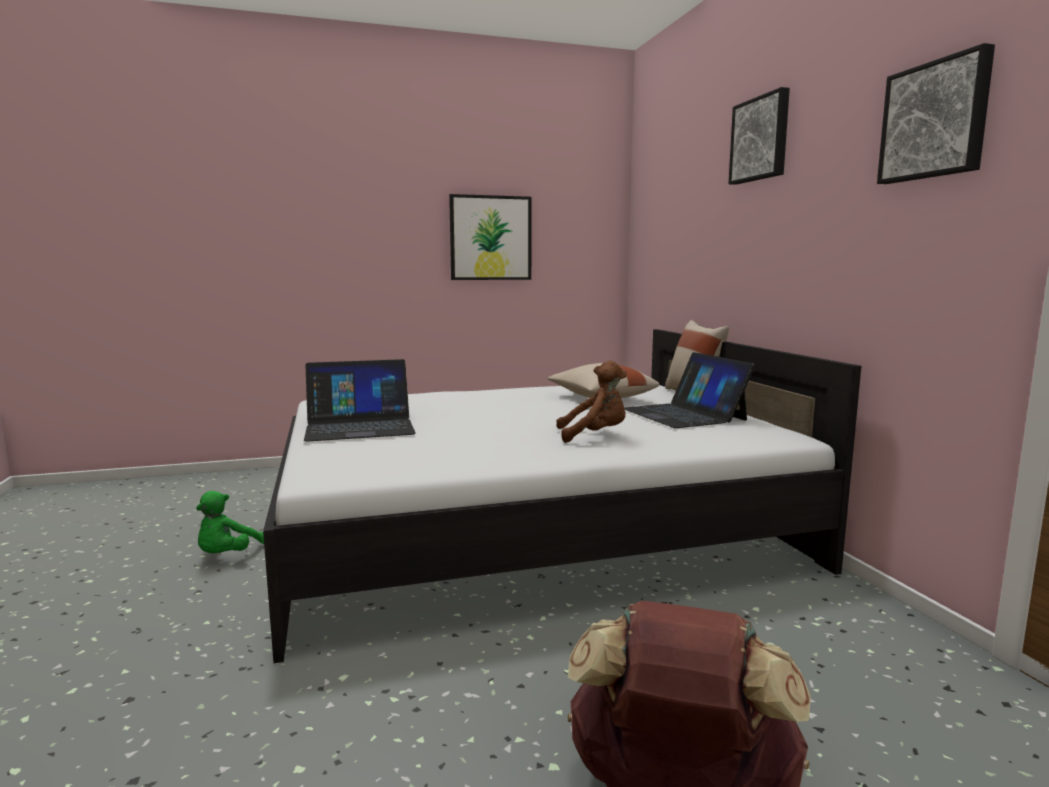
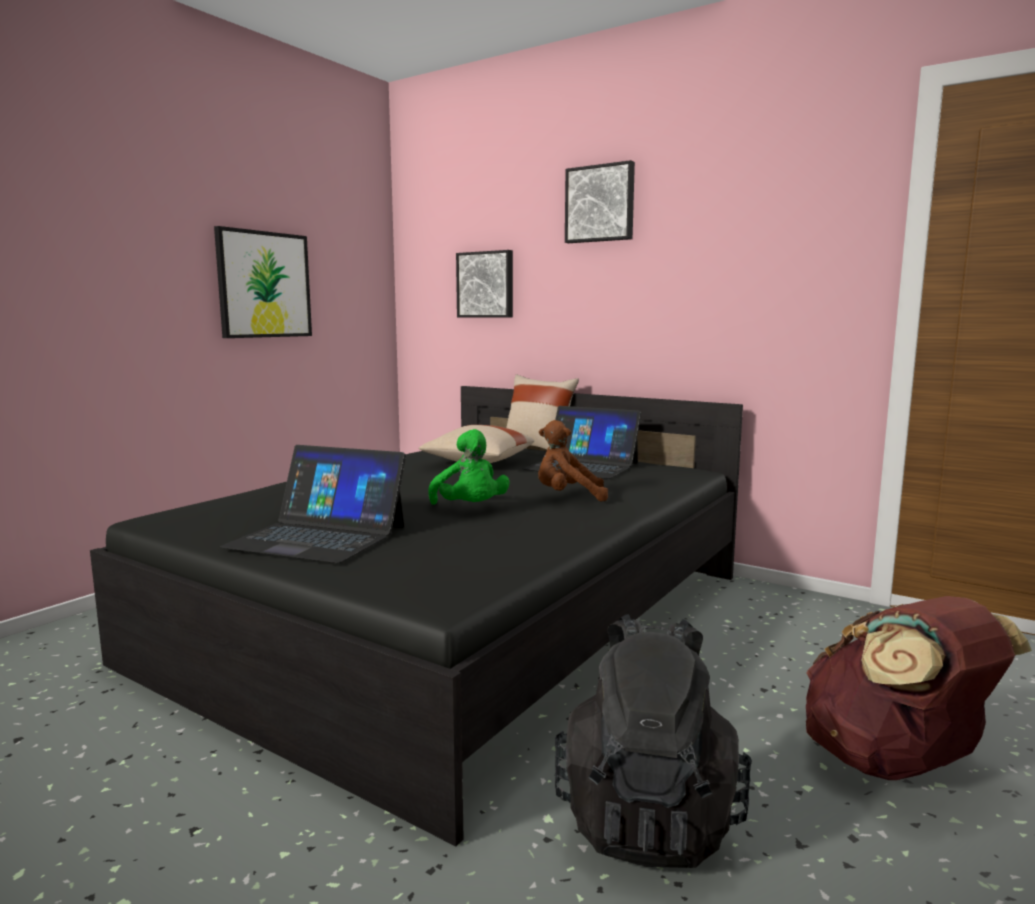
camera: 40 degrees left, 0 degrees up
green plush toy [196,491,264,553] -> green plush toy moved to [428,429,510,505]
white bed [263,329,861,663] -> black bed [90,386,743,846]
laptop [304,359,416,442] -> laptop turned 75 degrees clockwise [220,445,406,563]
brown plush toy [556,361,627,443] -> brown plush toy turned 135 degrees counterclockwise [538,420,608,502]
picture [877,43,995,184] -> picture moved to [456,250,513,317]
none -> black backpack [555,614,752,868]

